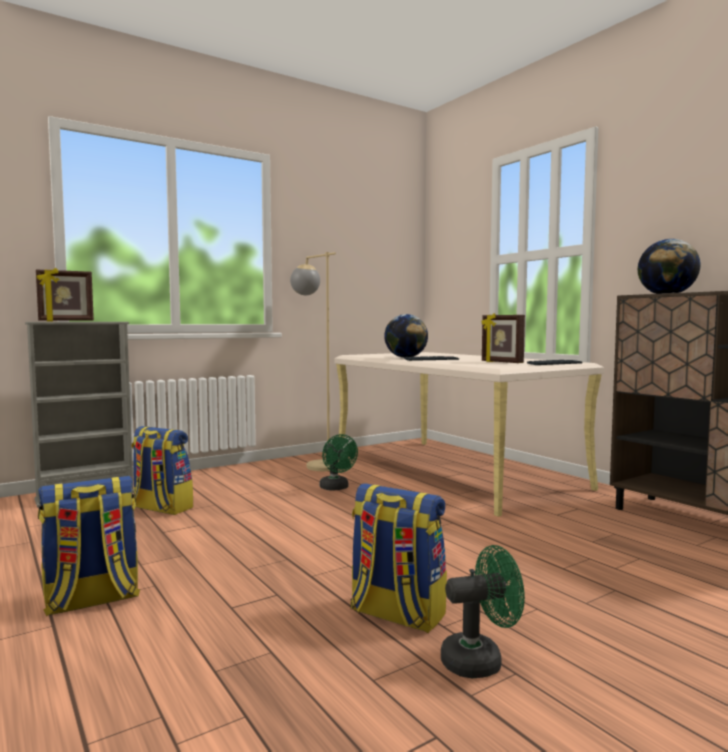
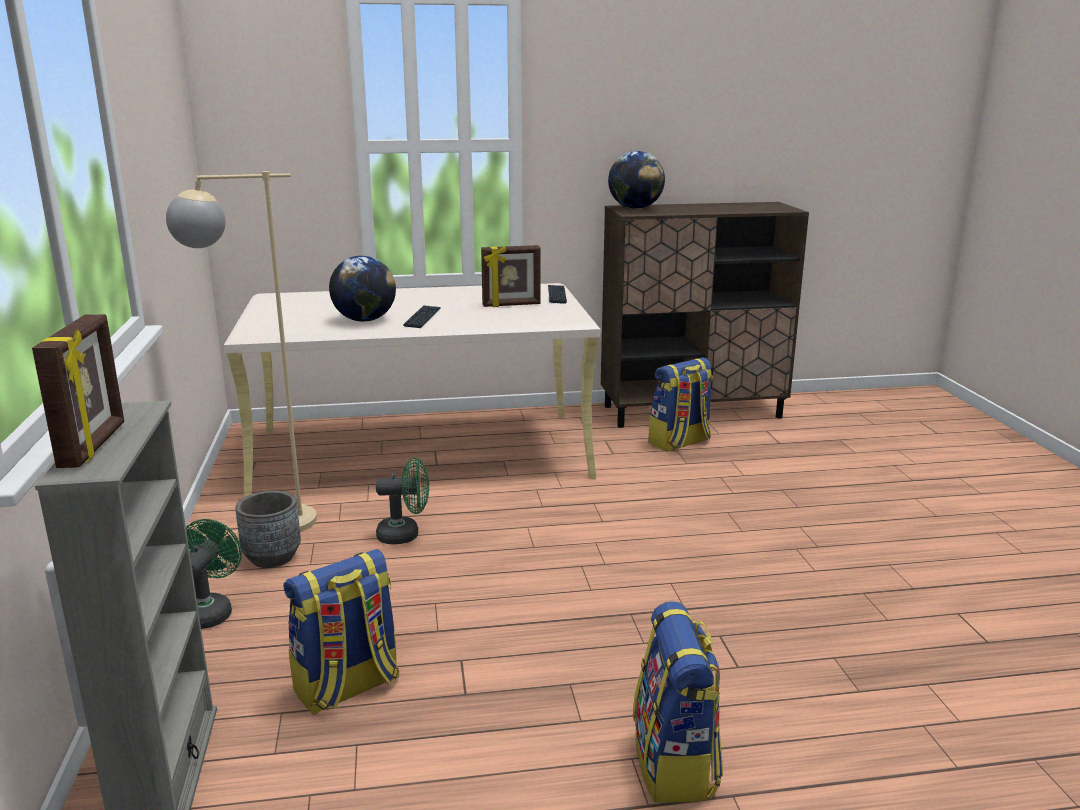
camera: 65 degrees left, 15 degrees up
backpack [350,483,447,633] -> backpack moved to [649,358,713,452]
green fan [441,545,525,678] -> green fan moved to [186,519,242,629]
none -> grey planter [235,490,301,568]

